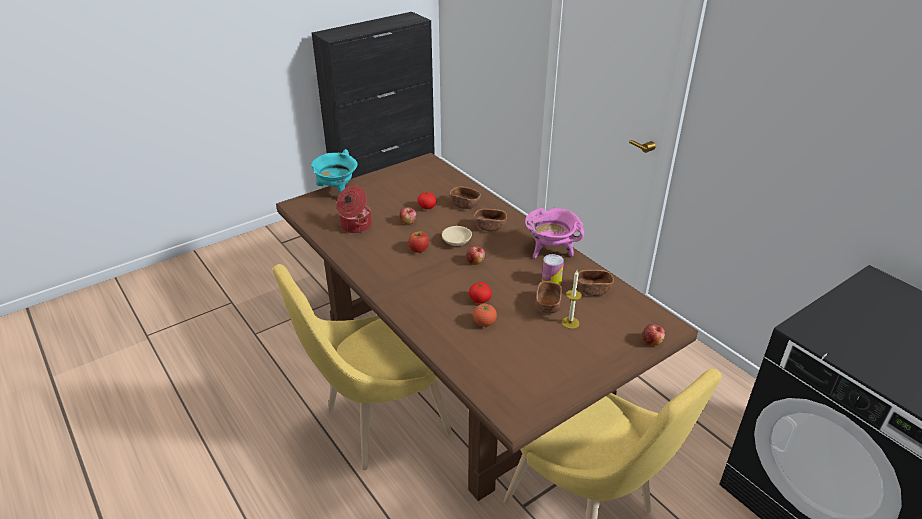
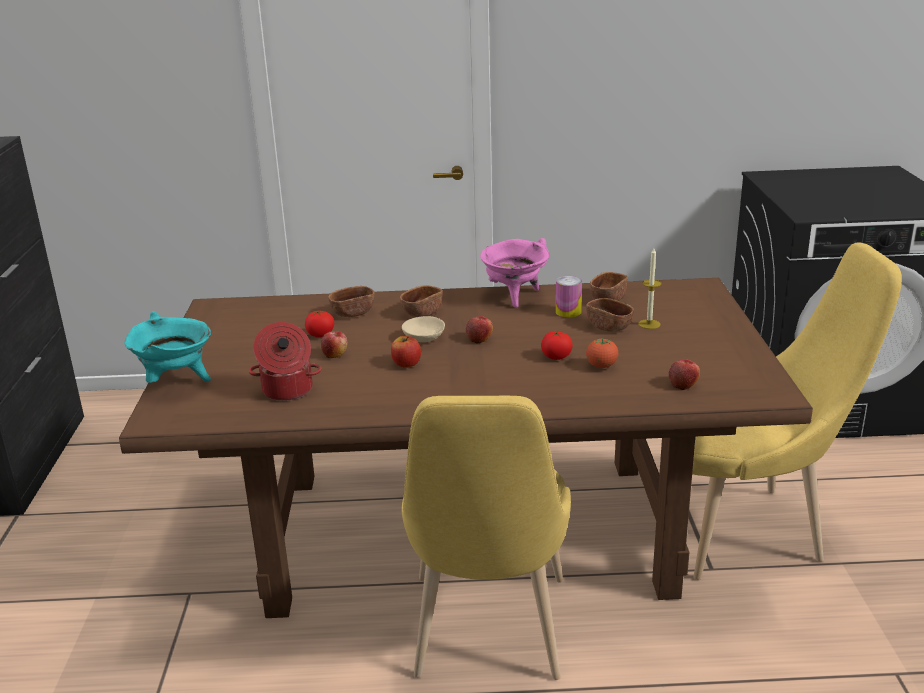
camera: 55 degrees left, 10 degrees down
apple [642,324,665,346] -> apple moved to [669,359,700,390]

